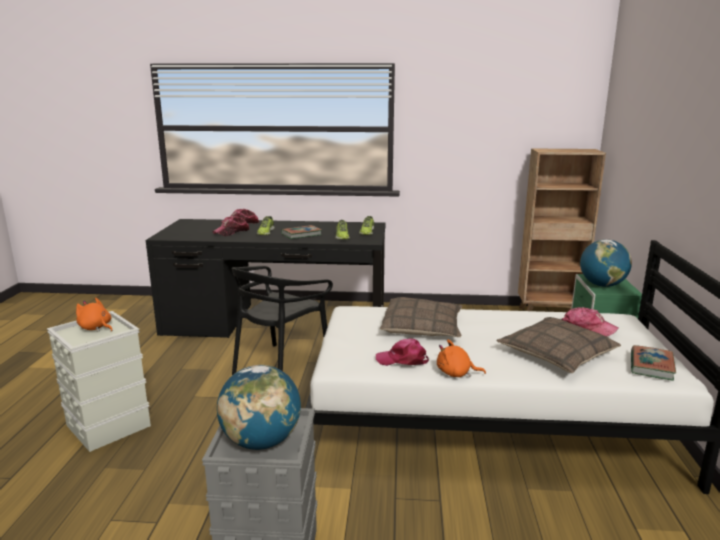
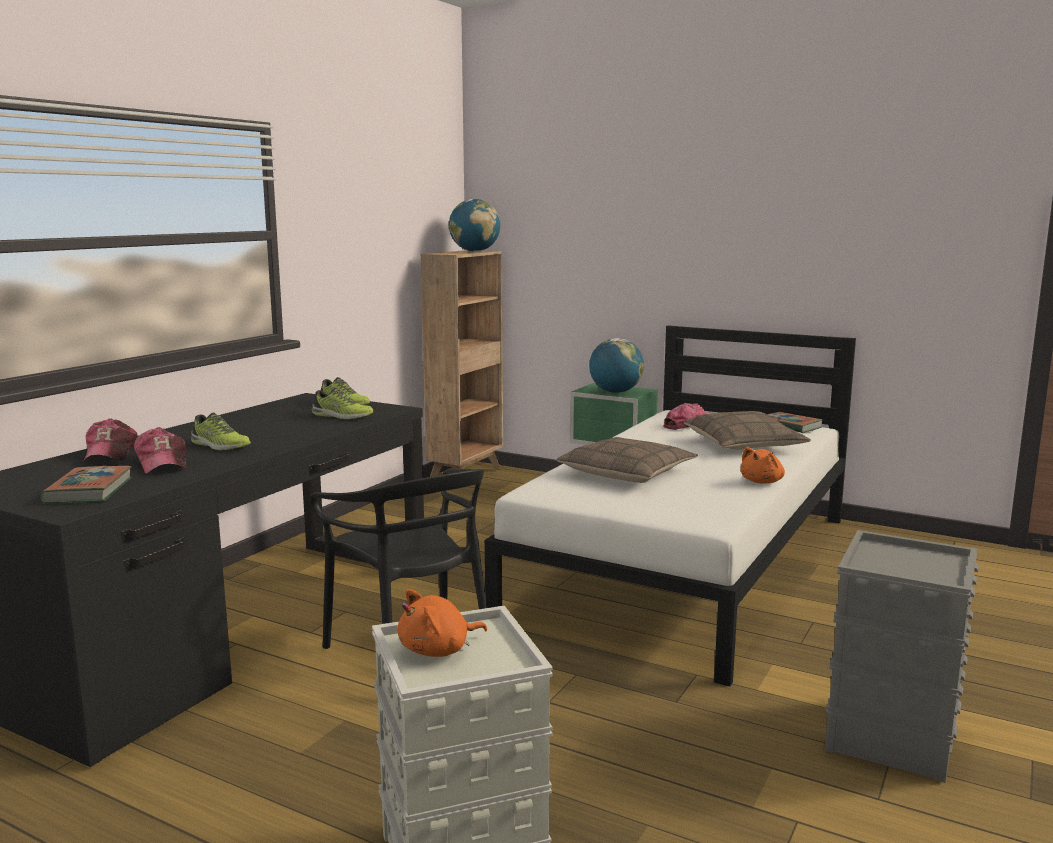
camera: 65 degrees left, 5 degrees down
globe [217,365,301,450] -> globe moved to [449,199,500,252]
book [281,225,322,239] -> book moved to [40,466,132,504]
pink cap [376,339,429,366] -> none

